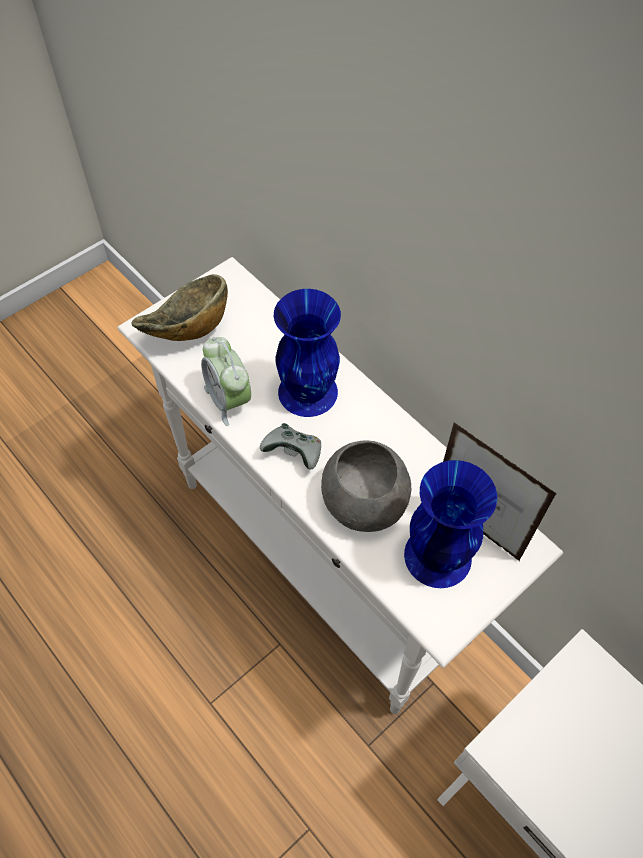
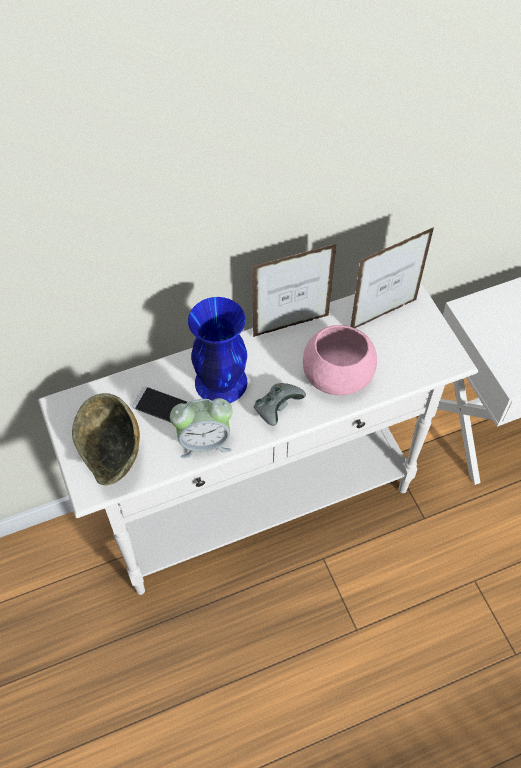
camera: 70 degrees left, 0 degrees up
grey bowl [321,440,411,532] -> pink bowl [303,325,377,395]
blue vase [404,460,497,588] -> none
none -> phone [132,387,189,423]
none -> picture frame [252,243,337,337]

